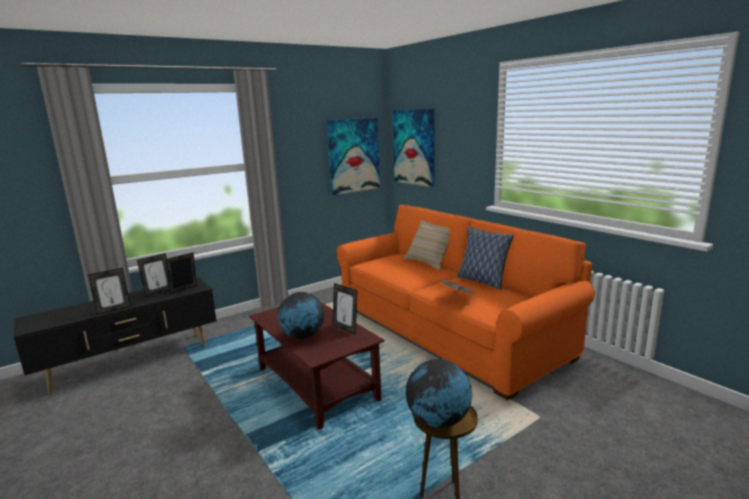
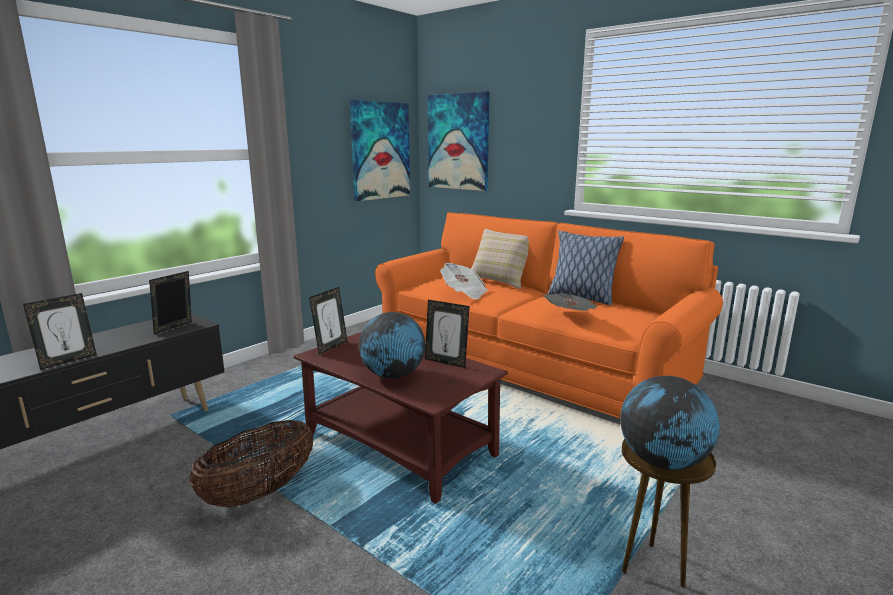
camera: 15 degrees left, 0 degrees up
picture frame [137,253,169,297] -> picture frame moved to [309,287,348,355]
none -> basket [189,420,313,508]
none -> newspaper [440,263,488,300]

